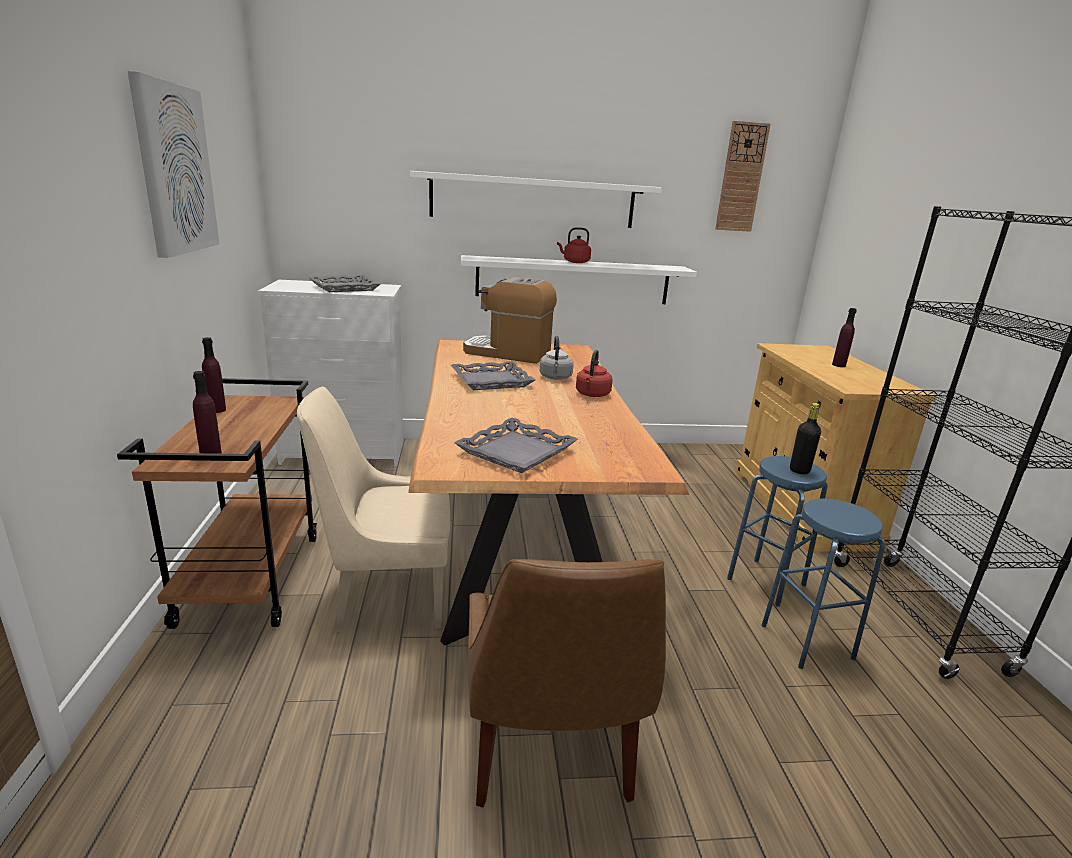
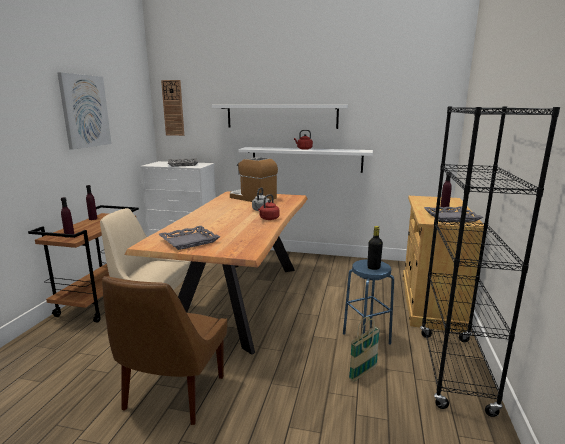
camera: 20 degrees right, 5 degrees down
grey tray [451,361,535,390] -> grey tray moved to [424,206,483,222]
wall clock [715,121,771,232] -> wall clock moved to [161,80,184,136]
blue stool [761,498,886,669] -> basket [349,316,380,381]

